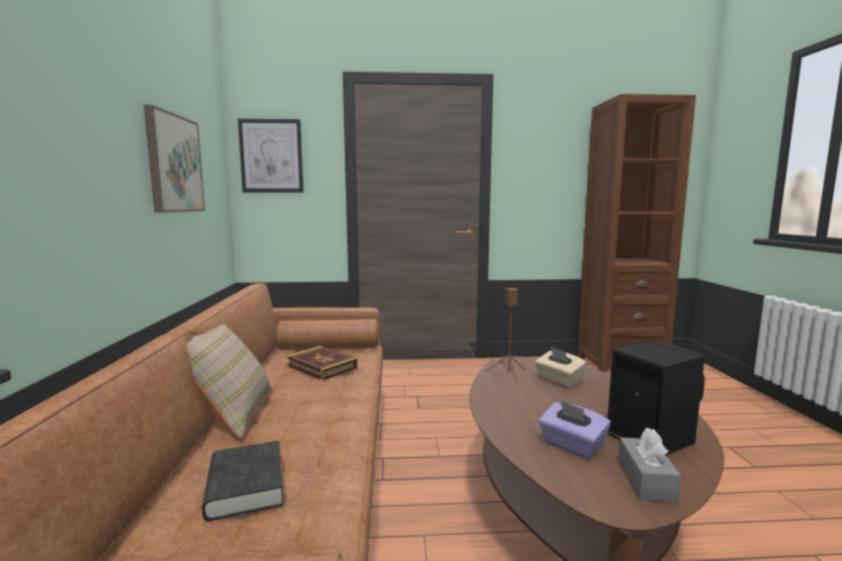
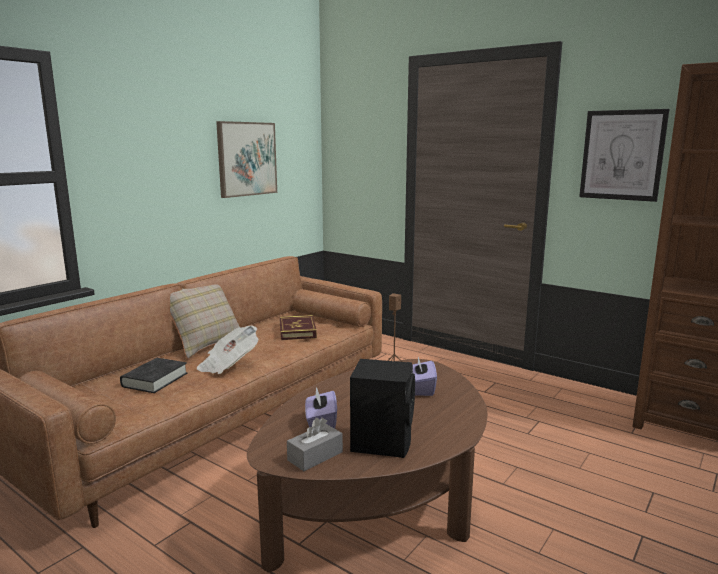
camera: 40 degrees right, 5 degrees up
picture [238,119,304,193] -> picture moved to [579,109,669,202]
beige tissue box [535,347,587,388] -> purple tissue box [413,357,437,396]
none -> newspaper [197,326,258,374]

